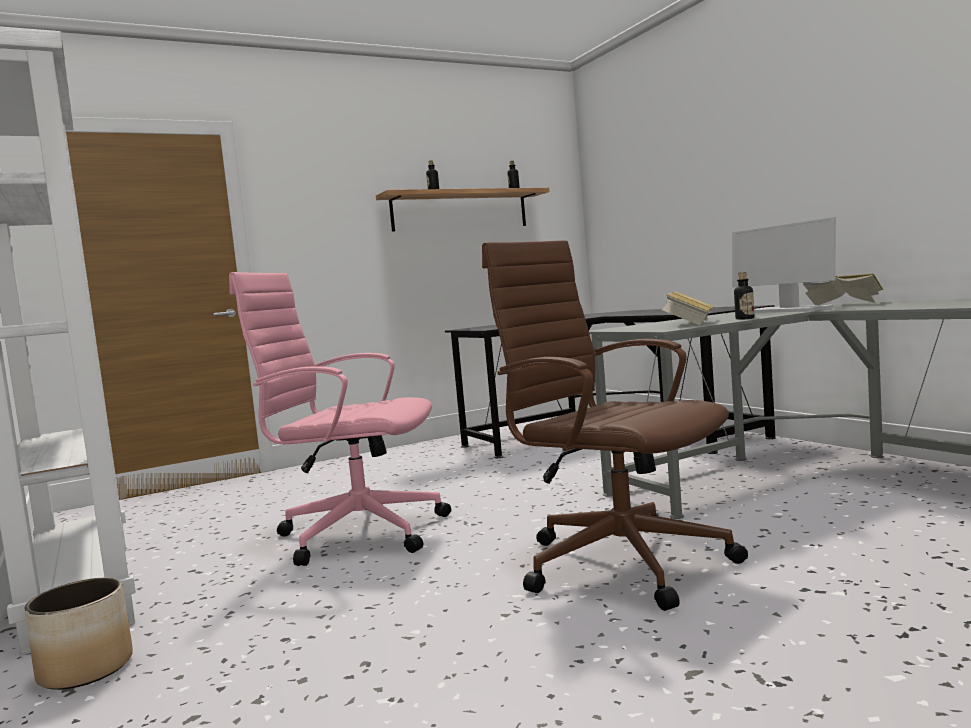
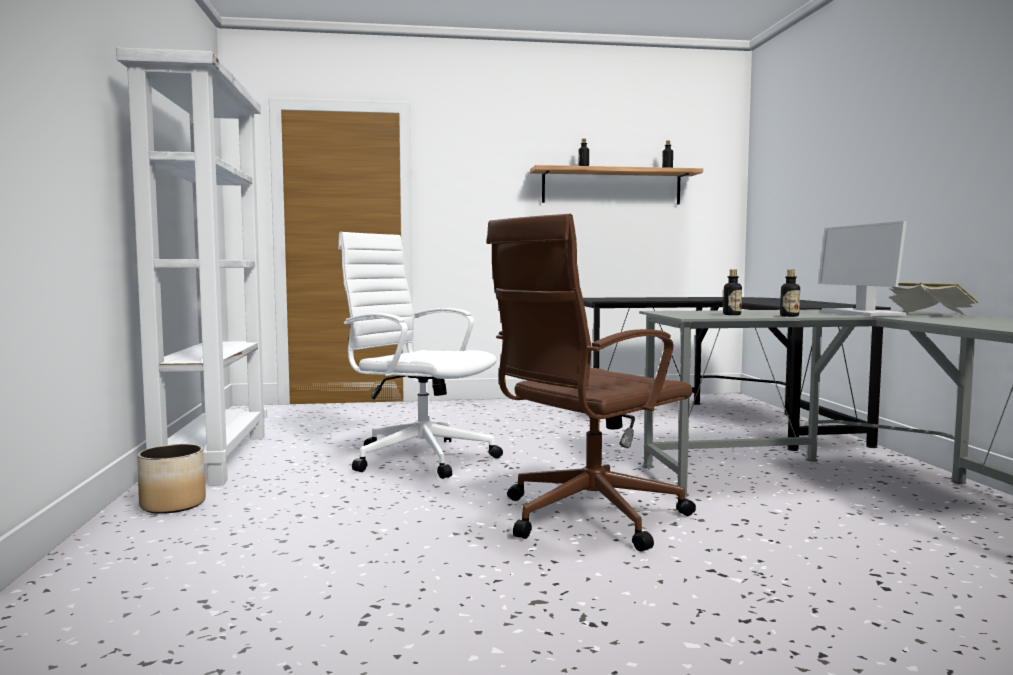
camera: 20 degrees right, 0 degrees up
pink office chair [229,272,451,566] -> white office chair [338,232,503,479]
brown office chair [482,240,748,611] -> brown office chair turned 105 degrees counterclockwise [486,214,696,552]
book [662,292,714,325] -> bottle [723,270,742,315]

